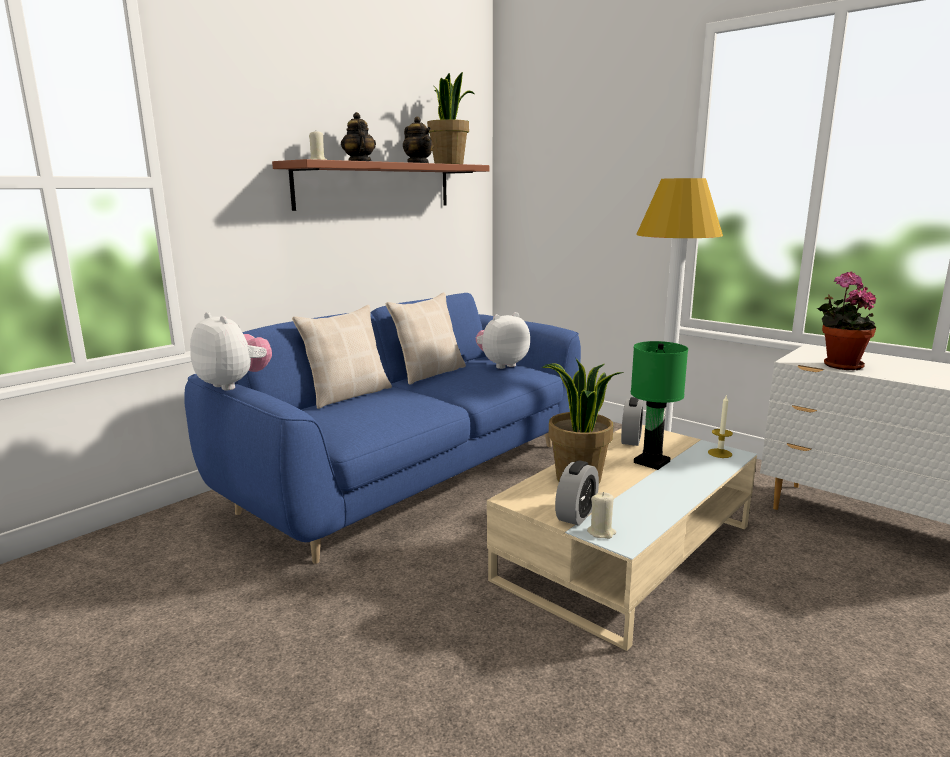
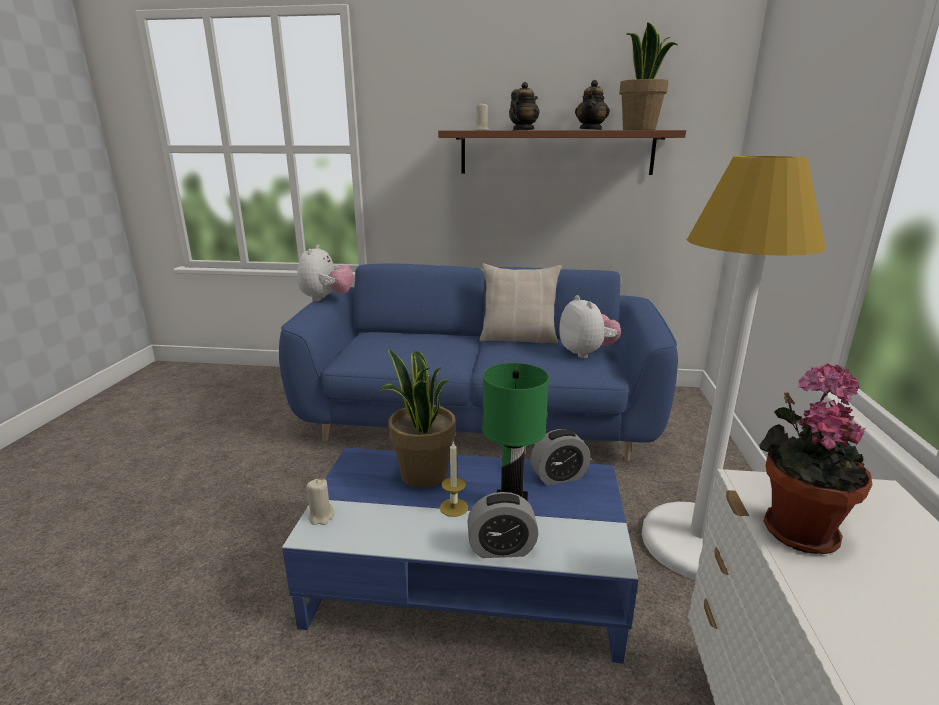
camera: 55 degrees right, 5 degrees up
beige pillow [292,305,392,409] -> none
plush toy [476,312,530,369] -> plush toy turned 45 degrees clockwise [559,295,621,358]
beige coffee table [487,425,757,651] -> blue coffee table [282,448,639,664]
alarm clock [555,460,599,526] -> alarm clock moved to [467,492,538,558]
candle [708,396,733,458] -> candle moved to [440,442,468,517]

